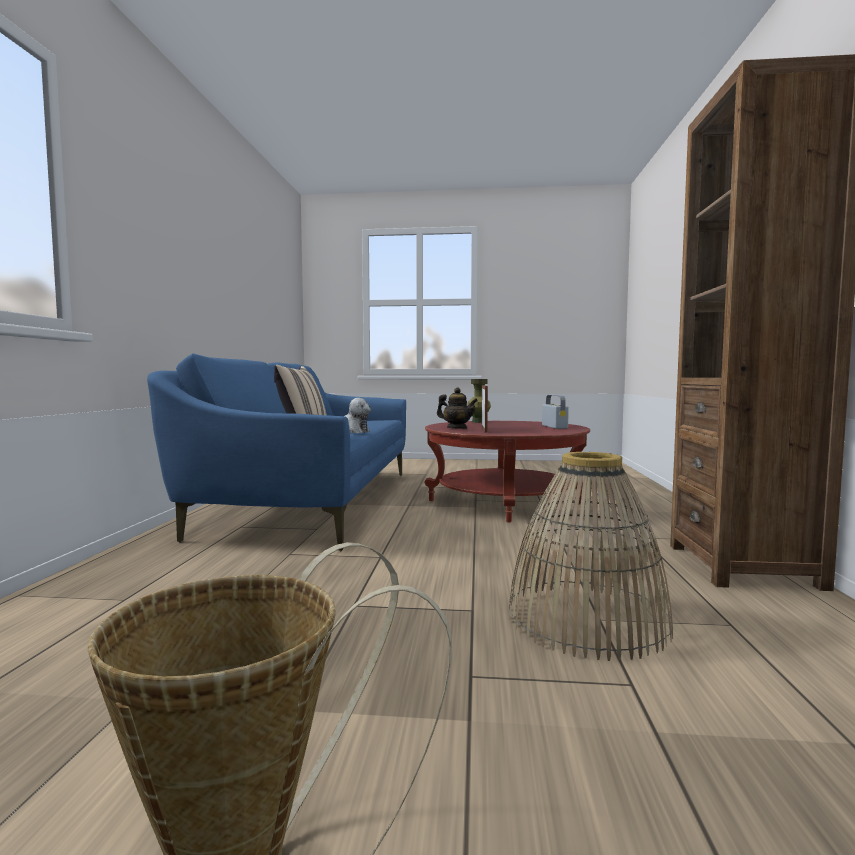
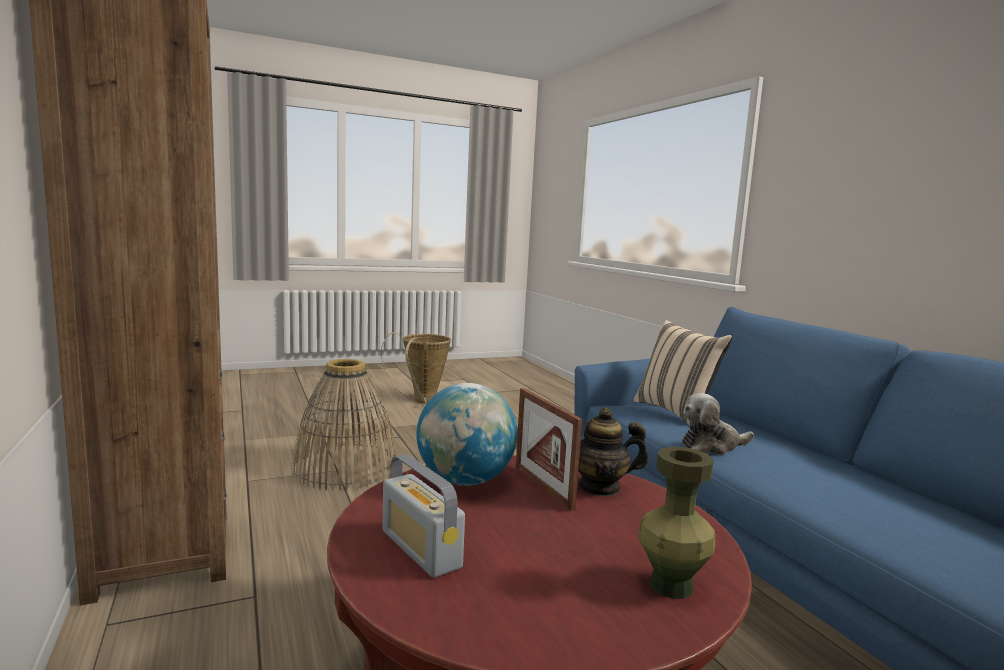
camera: 150 degrees right, 5 degrees up
none -> globe [416,383,518,486]

